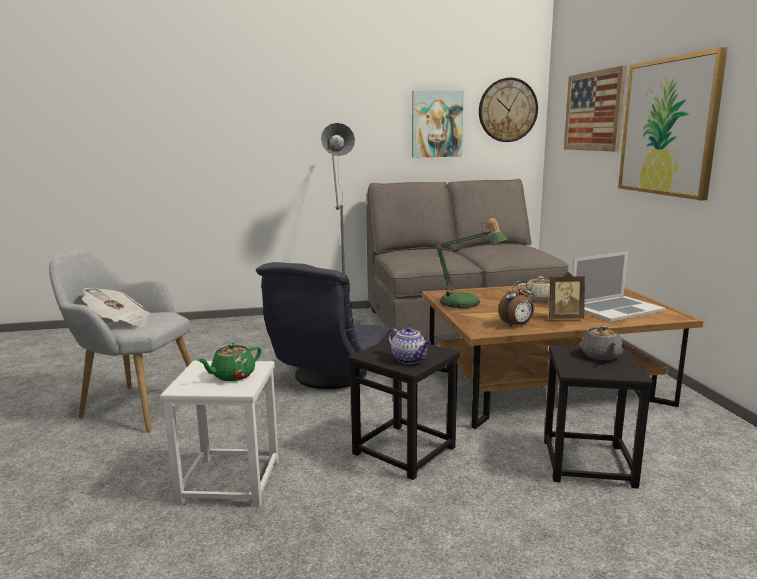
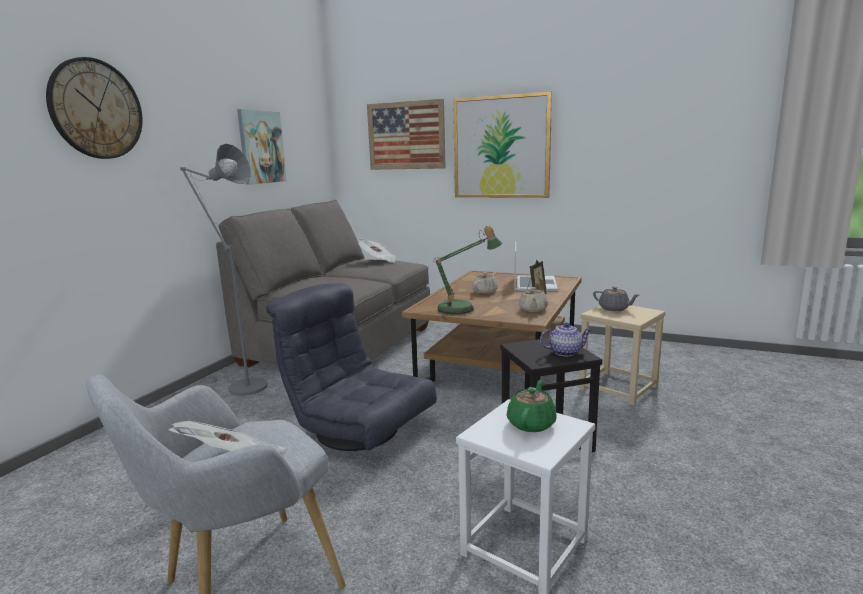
camera: 55 degrees left, 0 degrees up
green teapot [197,343,262,381] -> green teapot turned 150 degrees counterclockwise [507,380,557,432]
grey armchair [256,262,394,389] -> grey armchair turned 150 degrees clockwise [266,283,437,451]
wall clock [479,78,538,142] -> wall clock moved to [46,57,143,159]
alarm clock [498,281,534,327] -> beige teapot [519,287,548,312]
black stool [544,346,654,489] -> beige stool [579,305,666,406]
none -> newspaper [358,238,396,263]

